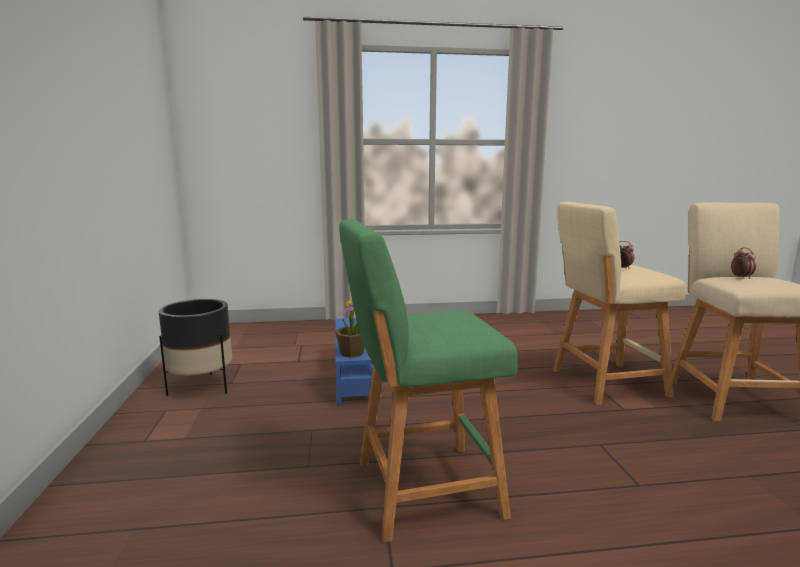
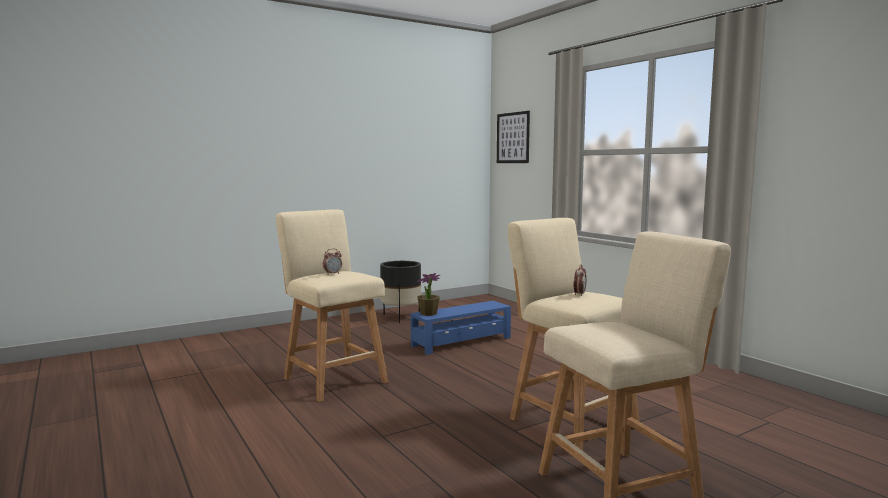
camera: 65 degrees right, 5 degrees down
green stool [339,219,518,542] -> beige stool [276,209,388,402]
alarm clock [731,247,756,279] -> alarm clock moved to [323,248,342,275]
none -> picture [497,111,530,163]

